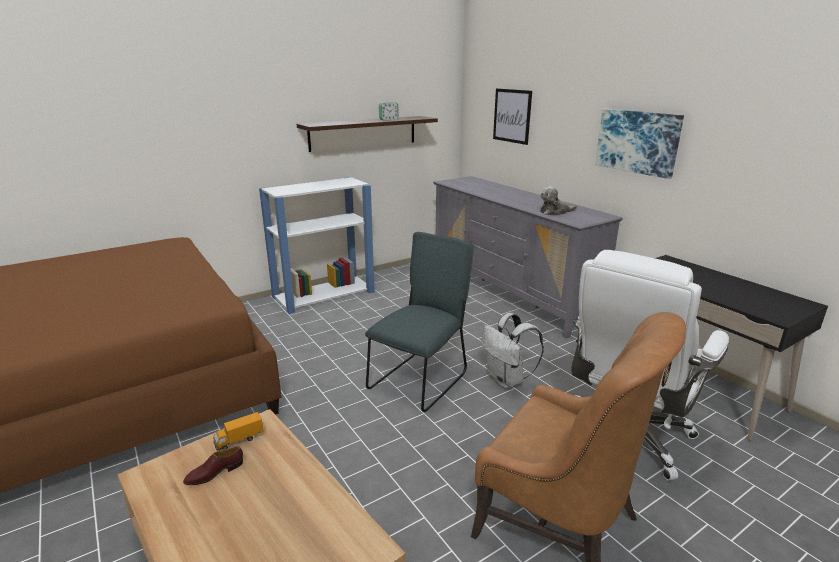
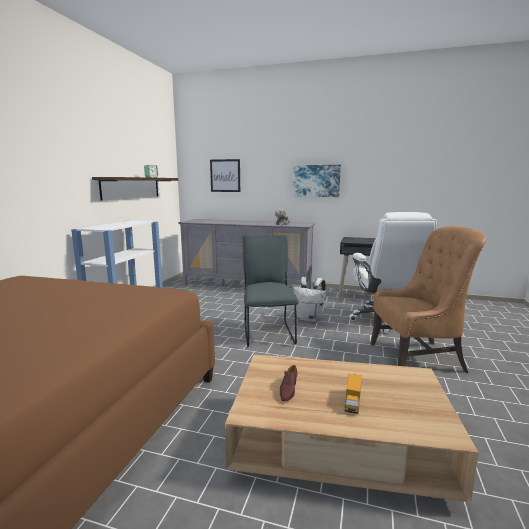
camera: 40 degrees left, 10 degrees down
toy truck [213,412,264,451] -> toy truck moved to [345,374,362,414]

